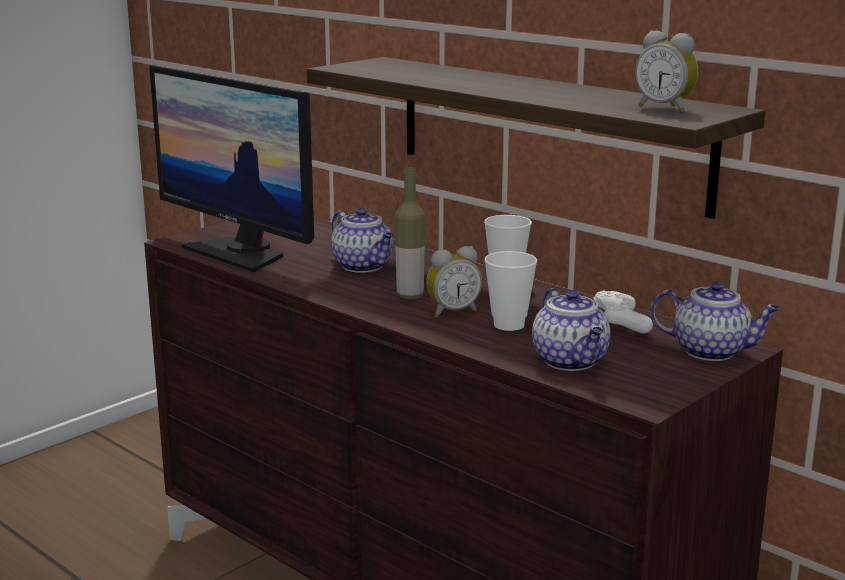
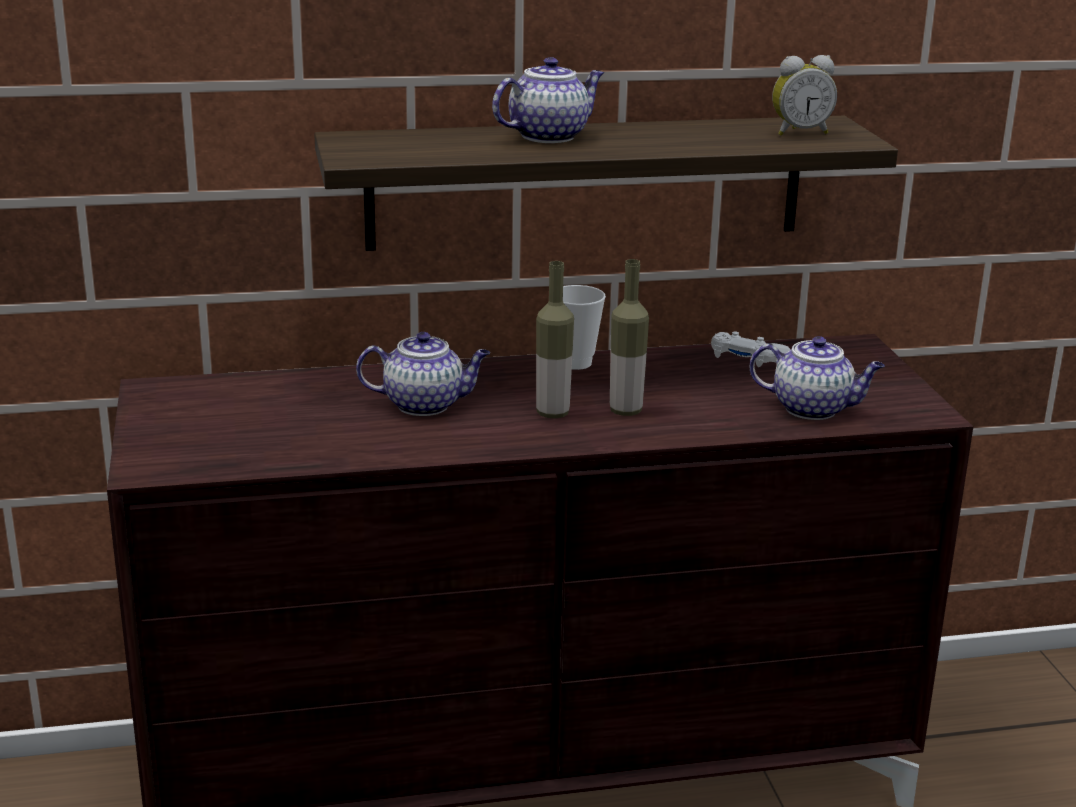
camera: 55 degrees left, 5 degrees up
monitor [149,65,314,273] -> none
alarm clock [426,246,482,318] -> bottle [610,259,649,416]
cup [484,251,537,331] -> none
teapot [650,281,780,361] -> teapot moved to [492,57,604,143]

